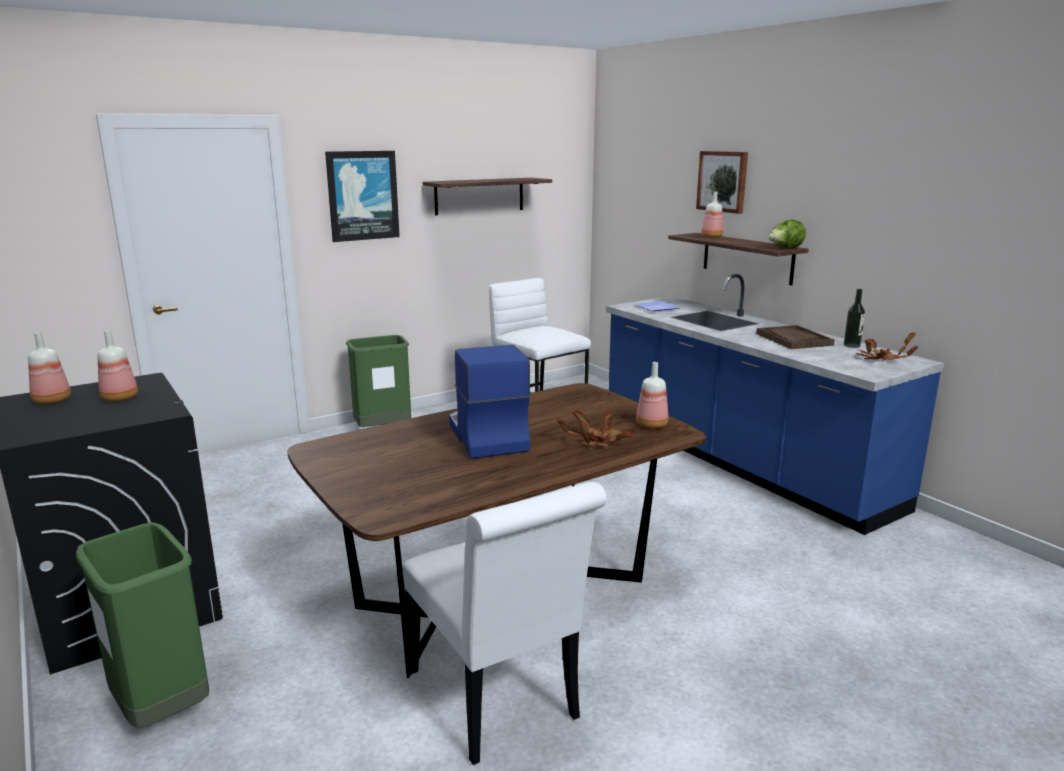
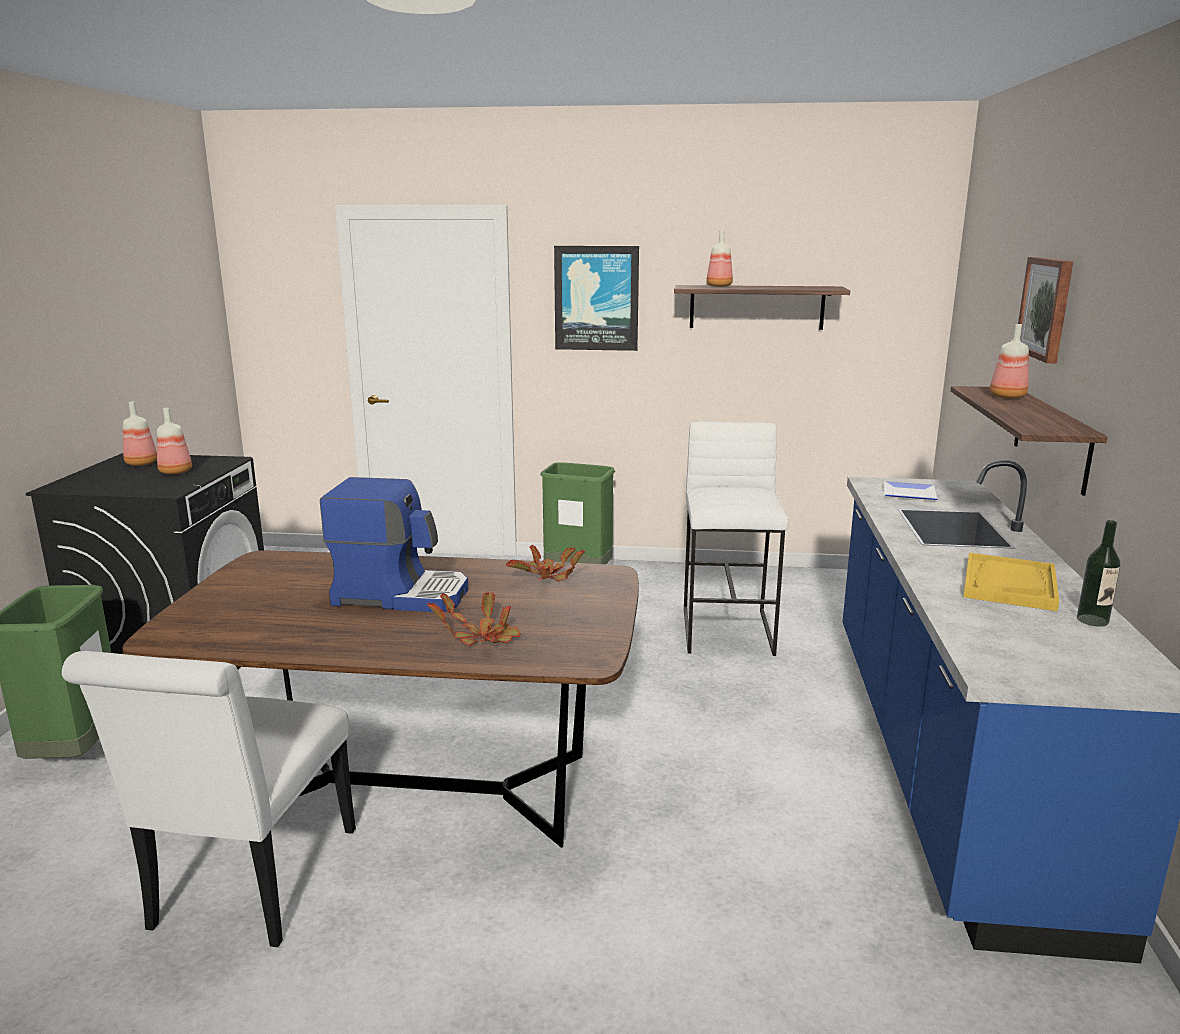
camera: 40 degrees right, 0 degrees up
coffee machine [449,345,531,459] -> coffee machine turned 75 degrees clockwise [320,477,468,612]
bottle [636,362,668,429] -> bottle moved to [706,231,733,287]
brown tray [756,325,834,349] -> yellow tray [964,553,1059,611]
lettuce [768,220,806,249] -> none
potted plant [856,332,918,360] -> potted plant moved to [506,545,585,581]

